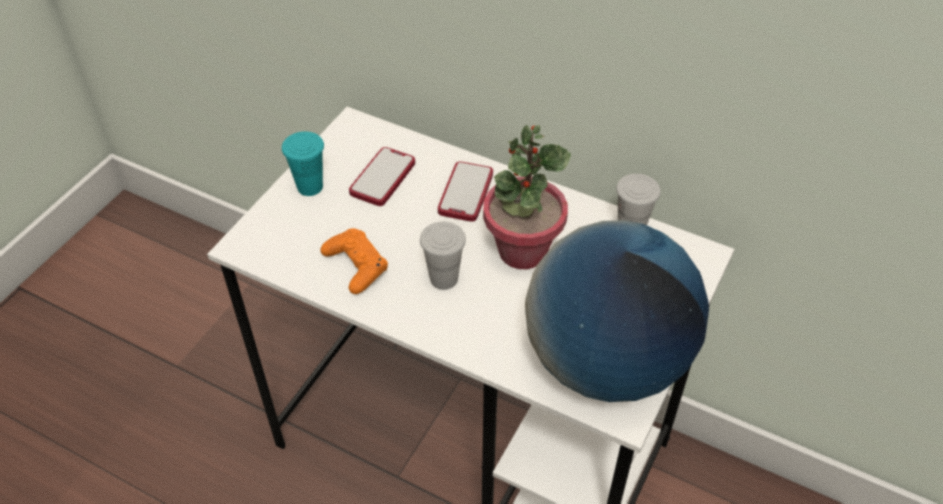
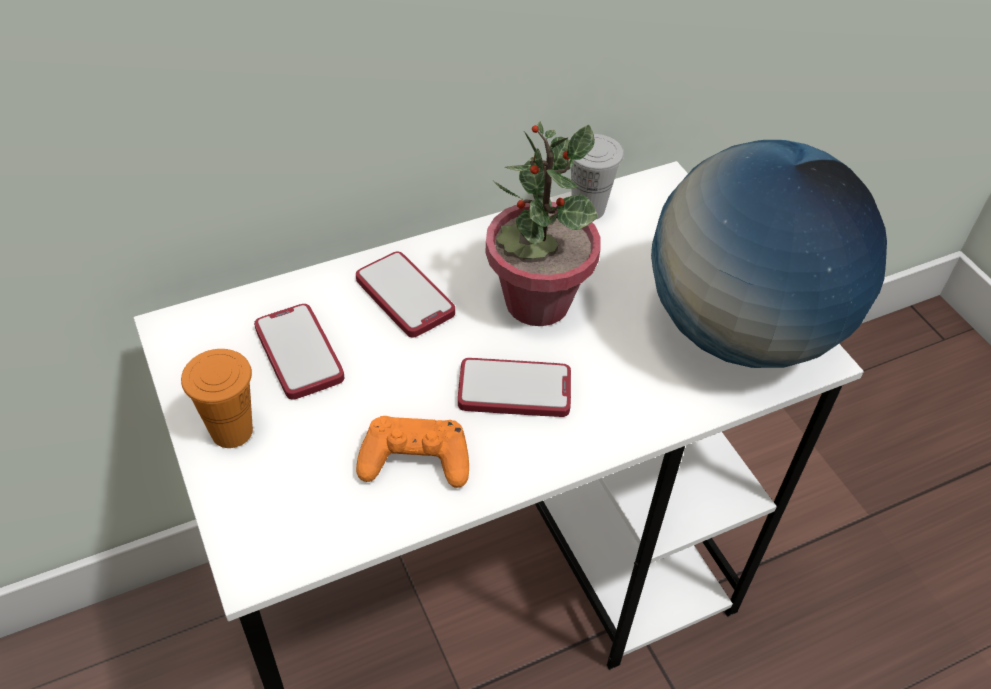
camera: 55 degrees left, 0 degrees up
turquoise cup [282,131,324,196] -> orange cup [181,349,253,448]
white cup [420,222,466,290] -> phone [458,358,571,417]

